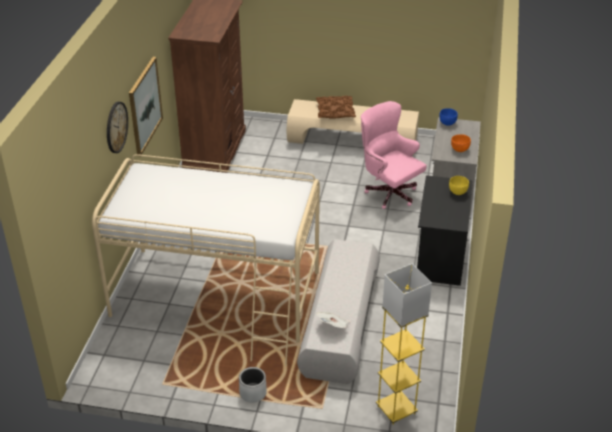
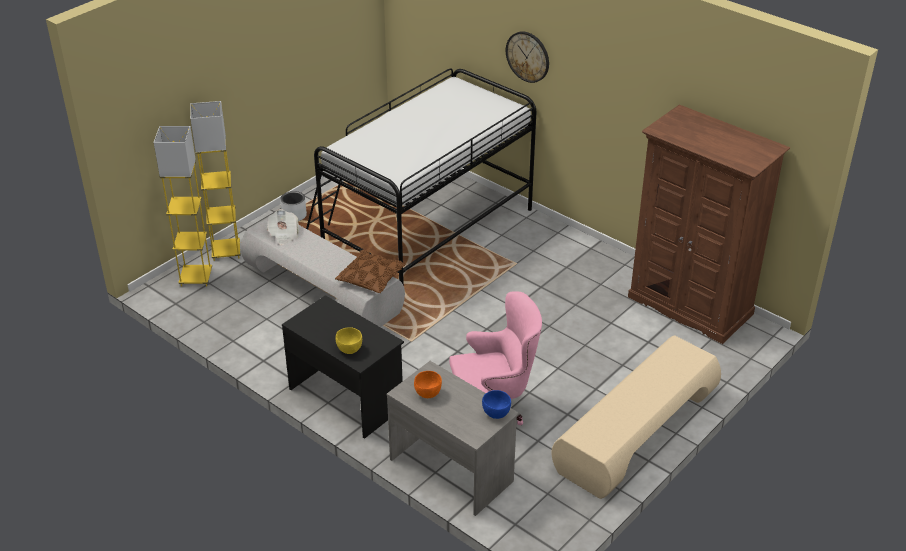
camera: 120 degrees right, 0 degrees up
beige bed [92,154,320,367] -> black bed [306,68,536,286]
picture [129,57,163,157] -> none
brown pillow [316,96,356,119] -> brown pillow moved to [335,250,406,293]
none -> yellow floor lamp [190,101,240,261]

